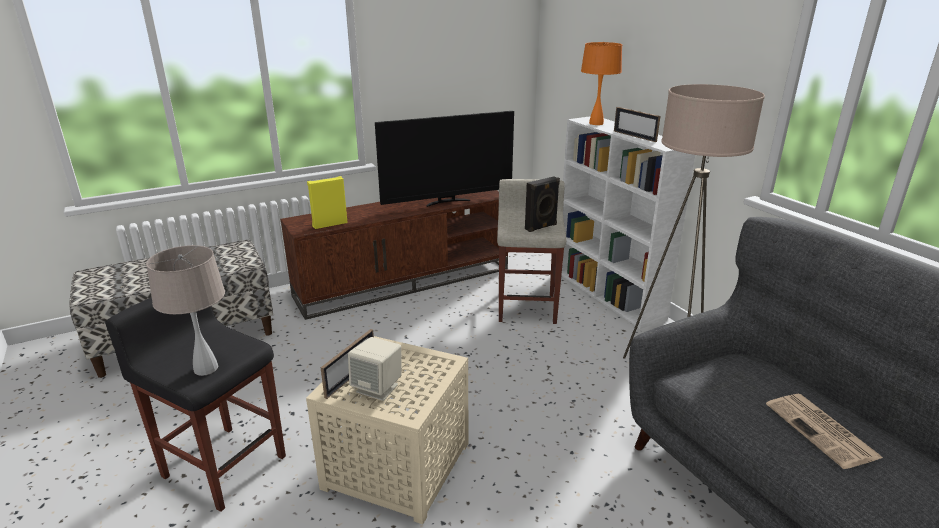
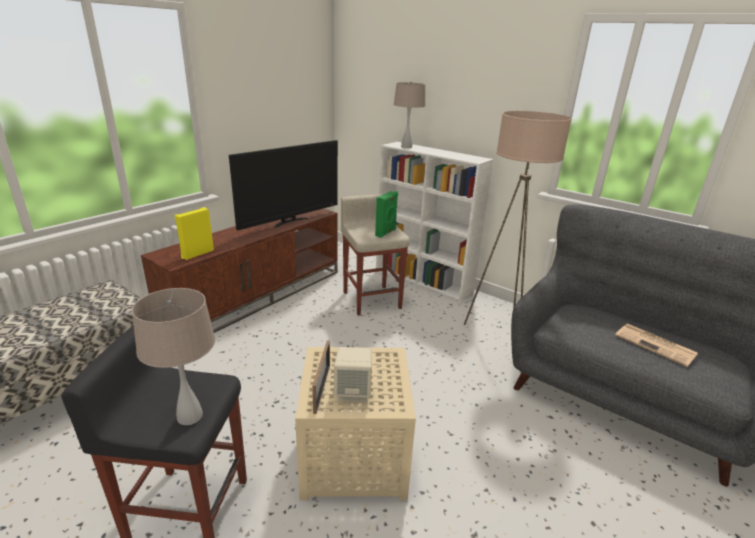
camera: 25 degrees left, 0 degrees up
black speaker [525,177,560,232] -> green speaker [375,191,398,238]
orange table lamp [581,42,622,125] -> beige table lamp [394,82,425,148]
picture frame [614,107,660,142] -> none

